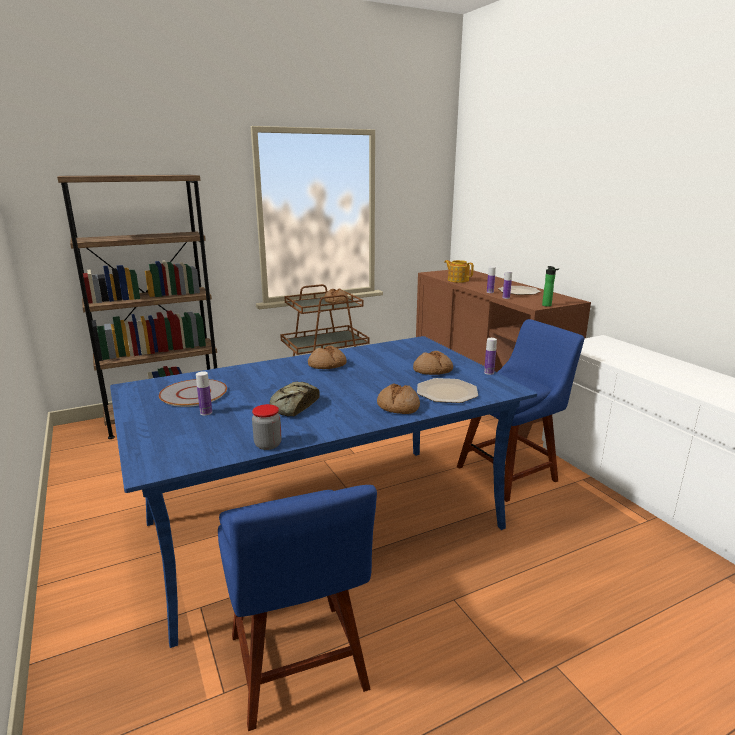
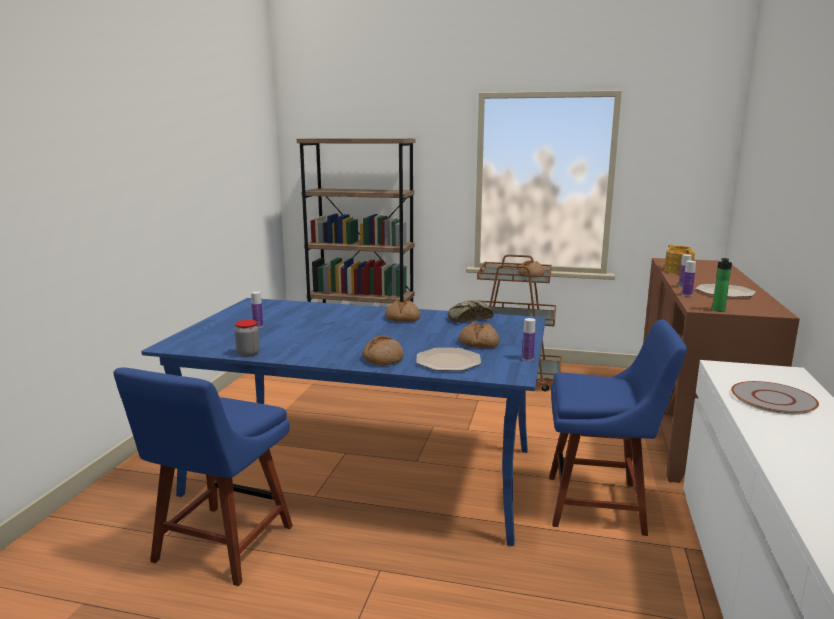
camera: 40 degrees right, 5 degrees down
grey plate [159,379,227,407] -> grey plate moved to [731,381,819,414]
bread [269,382,320,416] -> bread moved to [448,300,494,323]

